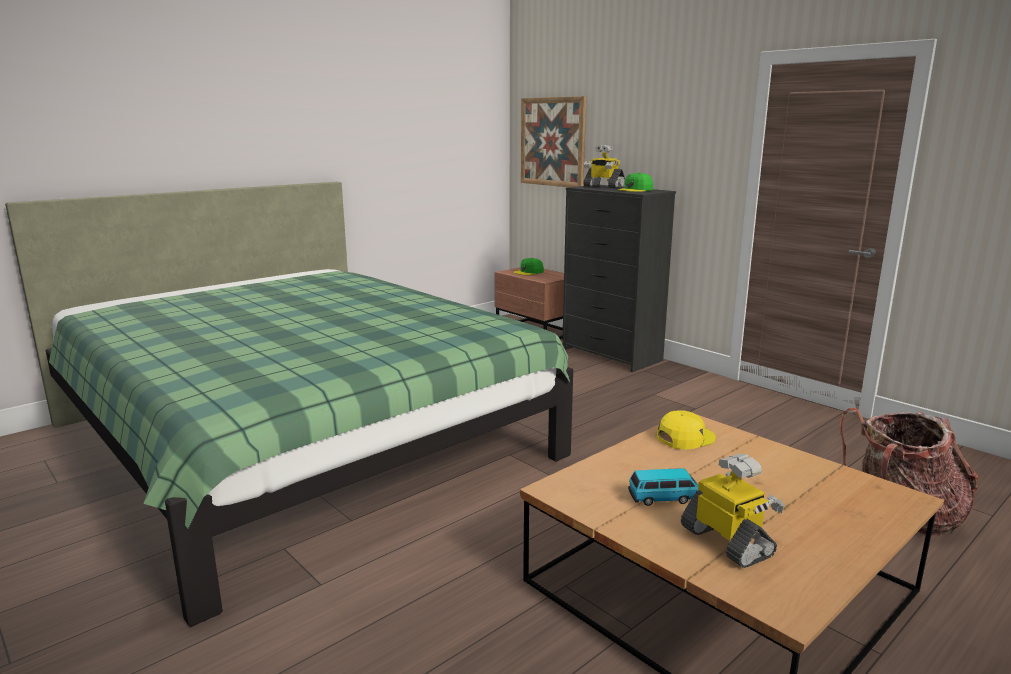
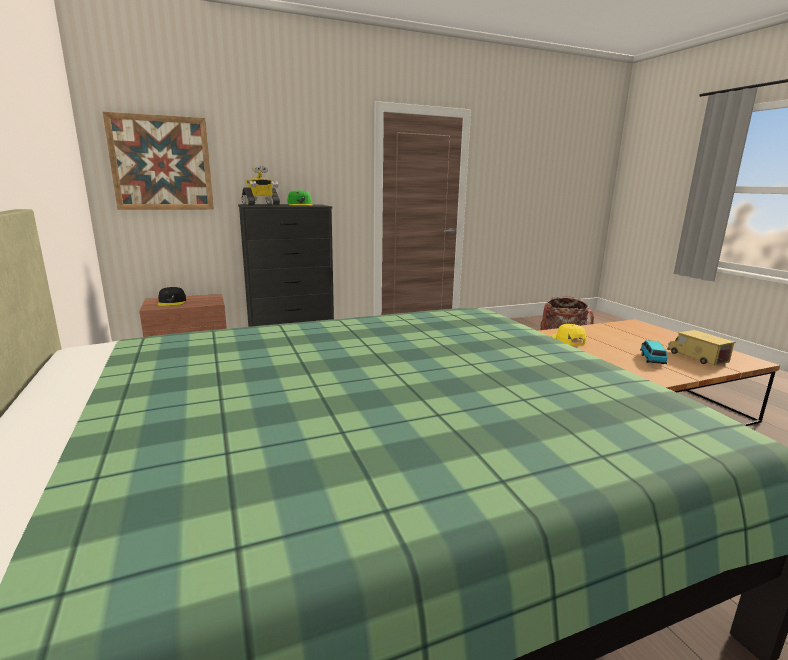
camera: 70 degrees left, 0 degrees up
green cap [514,258,544,275] -> black cap [157,287,186,306]
toy robot [681,454,784,568] -> toy truck [667,330,736,365]

